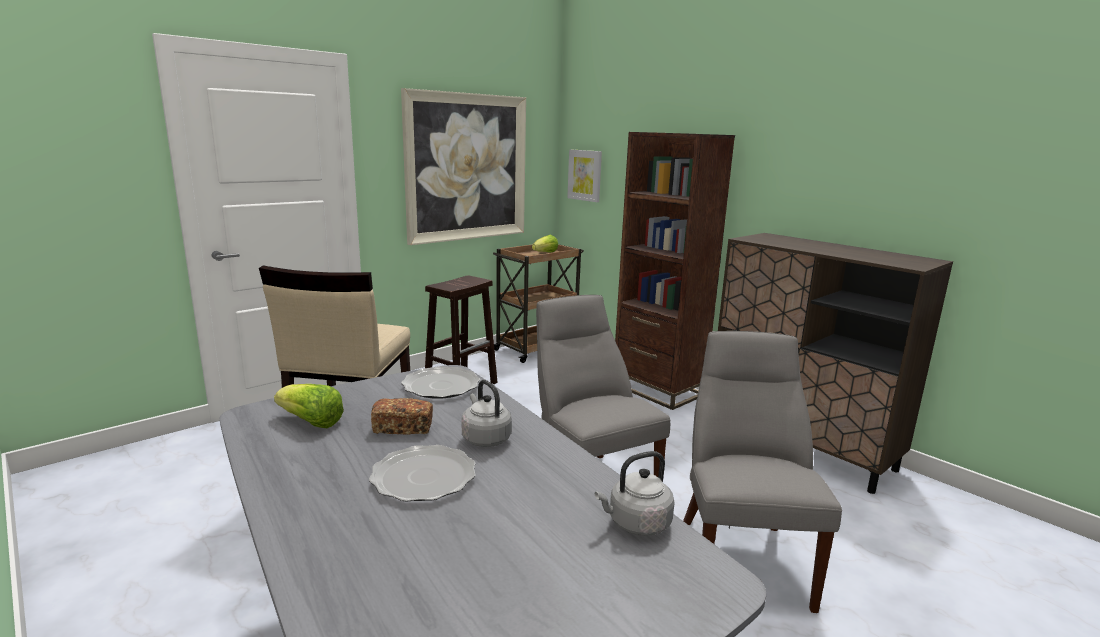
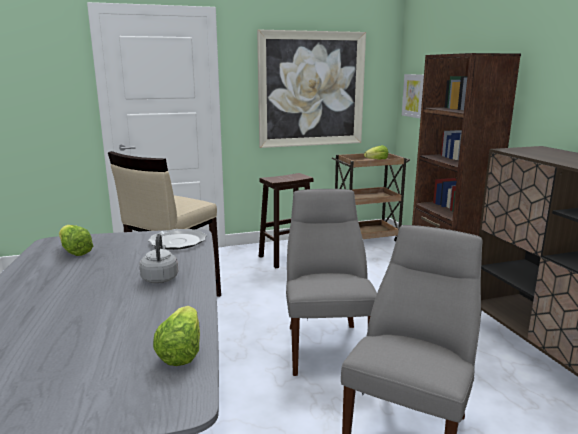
camera: 25 degrees right, 0 degrees up
plate [369,445,476,502] -> none
bread [371,398,433,435] -> none
grey kettle [595,451,674,536] -> lettuce [153,306,200,366]

